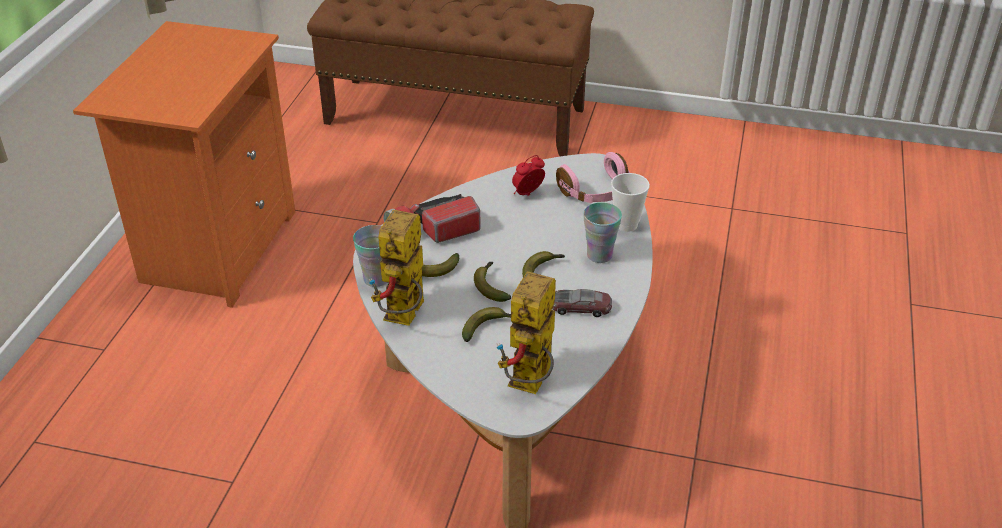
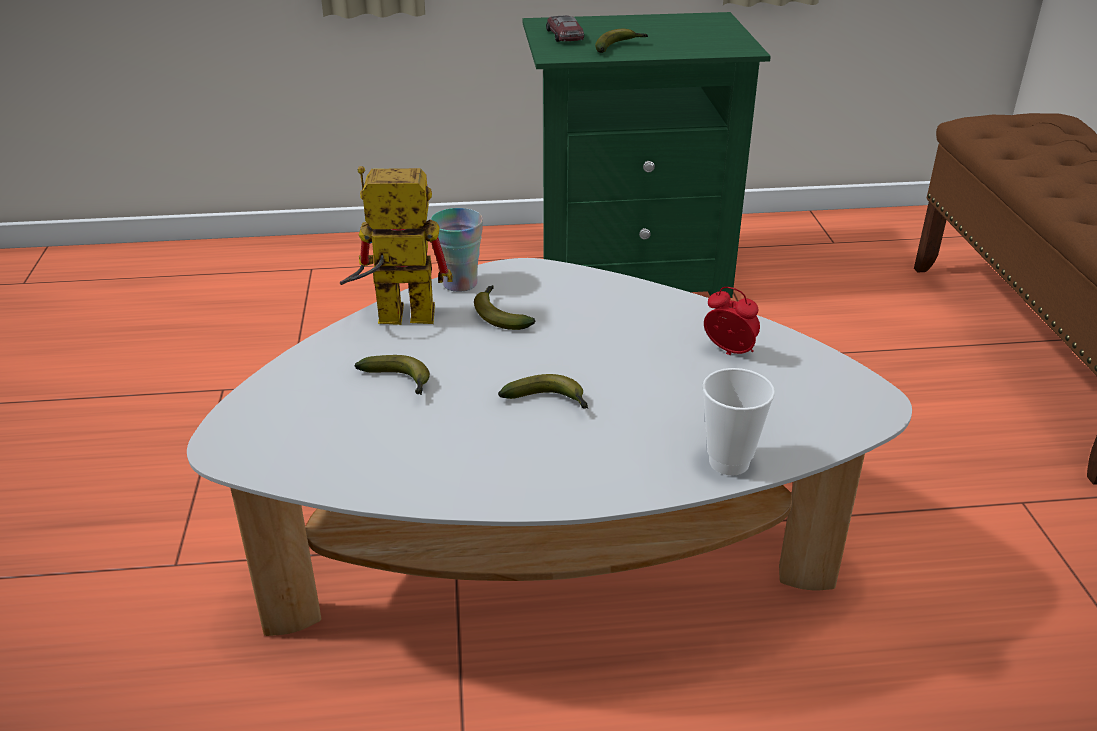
camera: 70 degrees right, 5 degrees down
orange nightstand [73,21,295,308] -> green nightstand [522,12,771,298]
flashlight [383,194,481,243] -> none
banana [474,262,511,302] -> banana moved to [595,29,648,53]
toy robot [497,271,556,394] -> none
toy car [552,289,612,317] -> toy car moved to [546,15,584,42]
pink headphones [556,152,630,203] -> none
cup [583,202,622,263] -> none

